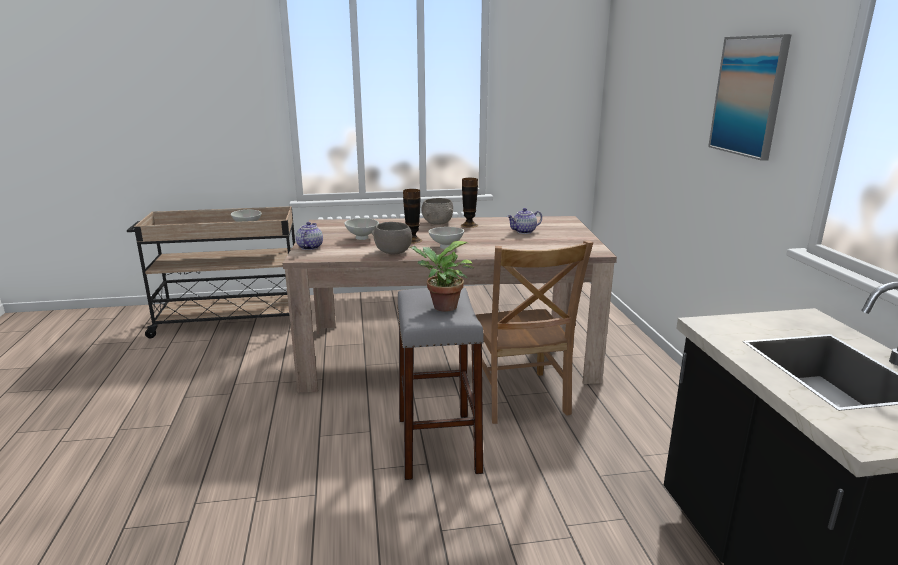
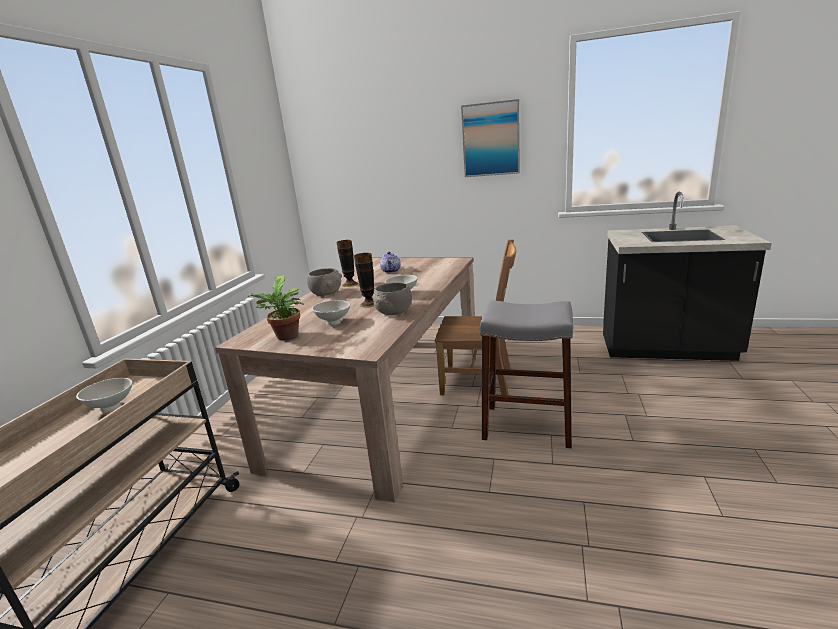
camera: 65 degrees left, 0 degrees up
teapot [296,222,323,250] -> none
potted plant [409,241,474,312] -> potted plant moved to [247,275,304,341]

